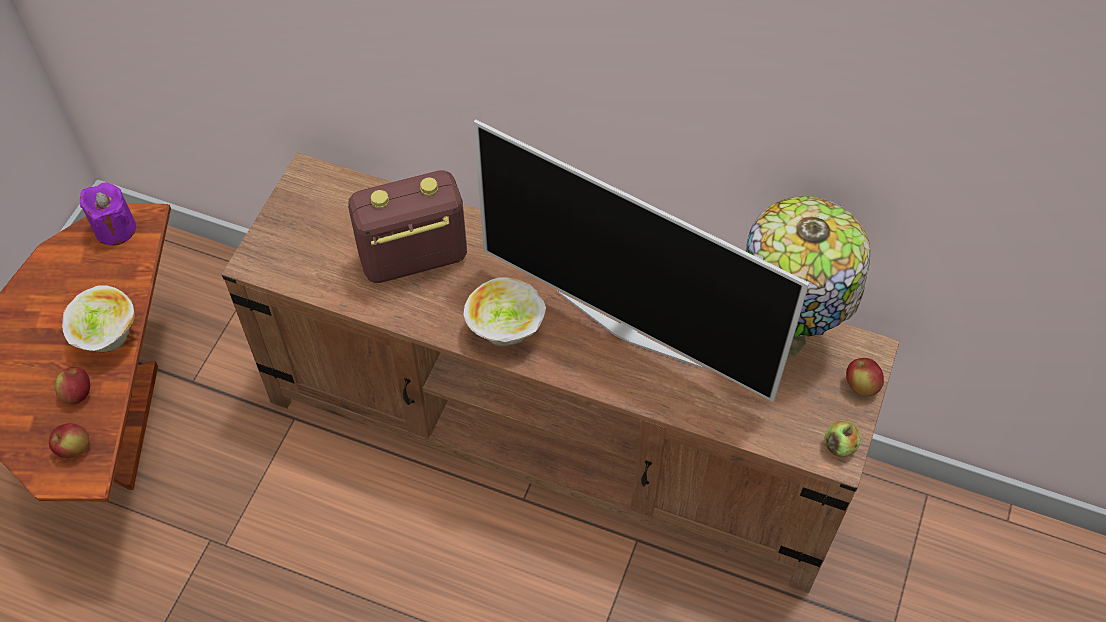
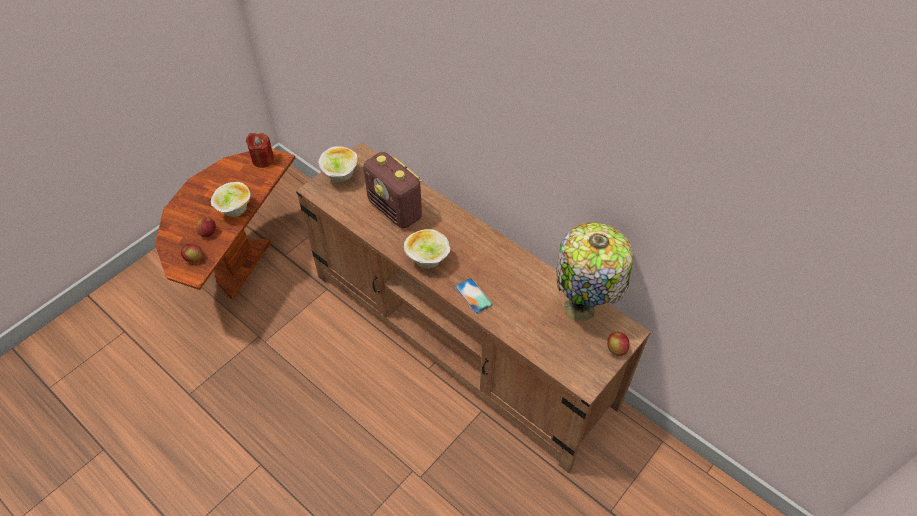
camera: 20 degrees right, 5 degrees down
purple candle [80,182,136,245] -> red candle [246,133,274,168]
radio [348,170,467,283] -> radio turned 135 degrees counterclockwise [363,152,422,229]
television [474,120,809,402] -> none
apple [824,420,861,457] -> none
none -> bowl [318,146,358,183]
none -> phone [455,278,493,314]

